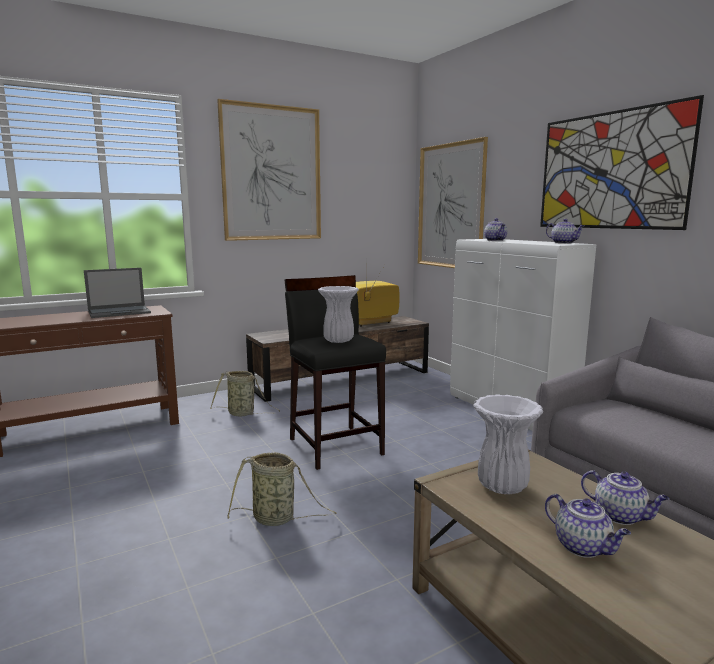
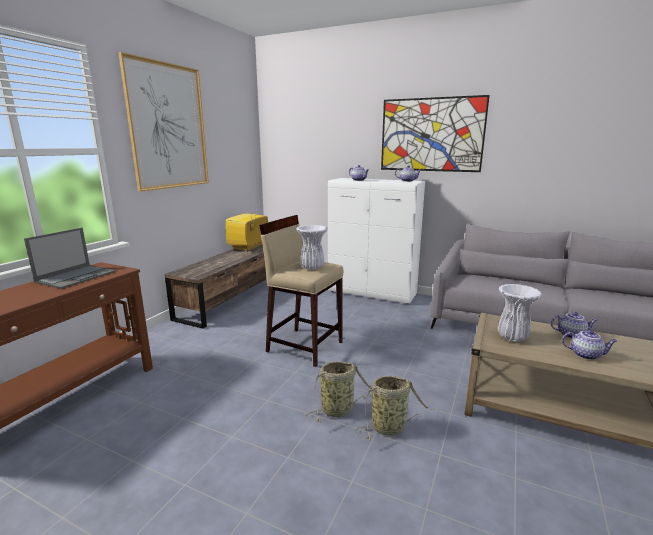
camera: 35 degrees left, 5 degrees up
basket [210,371,280,416] -> basket moved to [355,376,435,441]
black stool [284,275,386,470] -> beige stool [259,215,343,367]
picture [418,137,488,268] -> none

